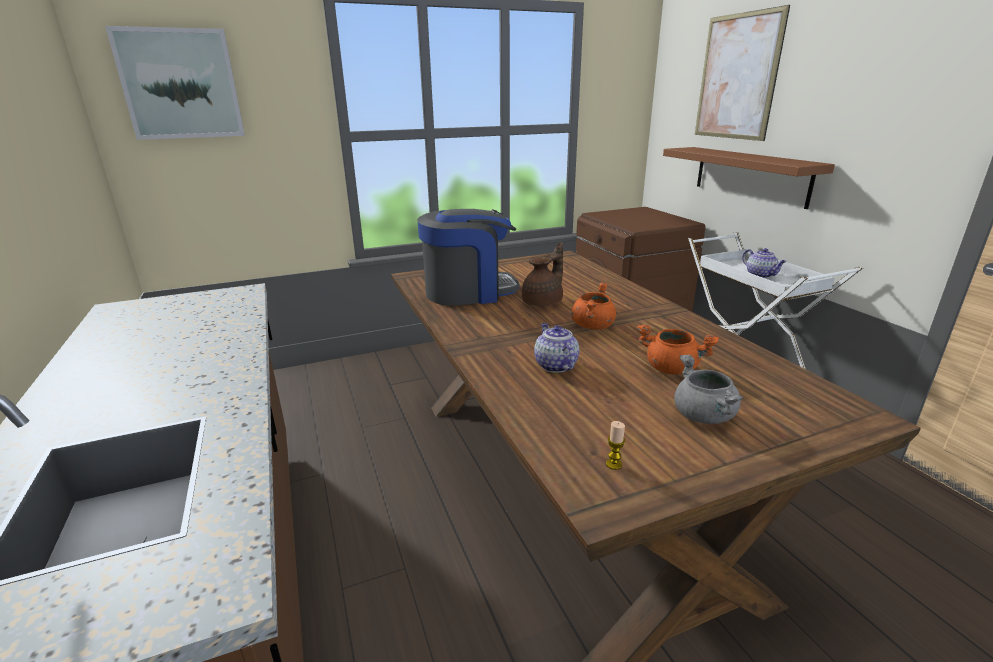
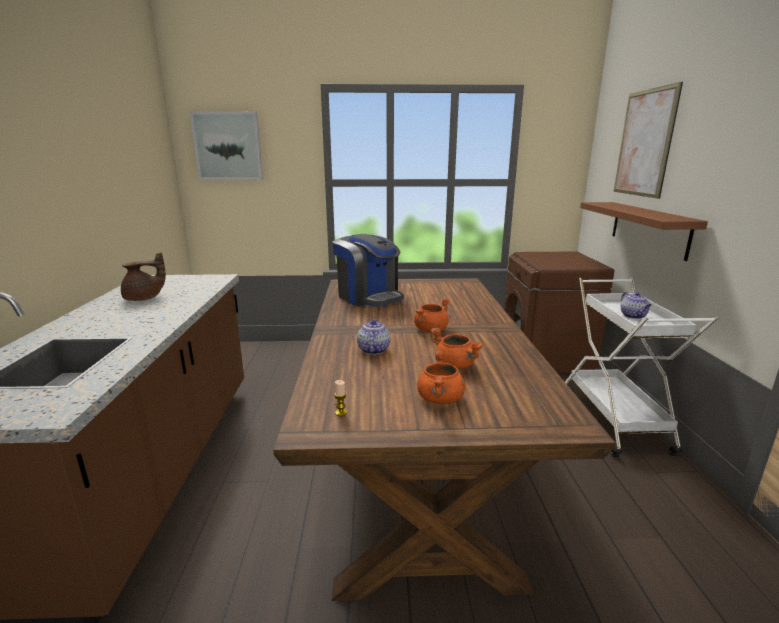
camera: 20 degrees right, 5 degrees down
coffee machine [417,209,520,306] -> coffee machine turned 45 degrees clockwise [332,234,404,307]
brown teapot [522,242,563,306] -> brown teapot moved to [121,252,166,301]
grey cooking pot [674,355,743,424] -> orange cooking pot [417,350,466,404]

